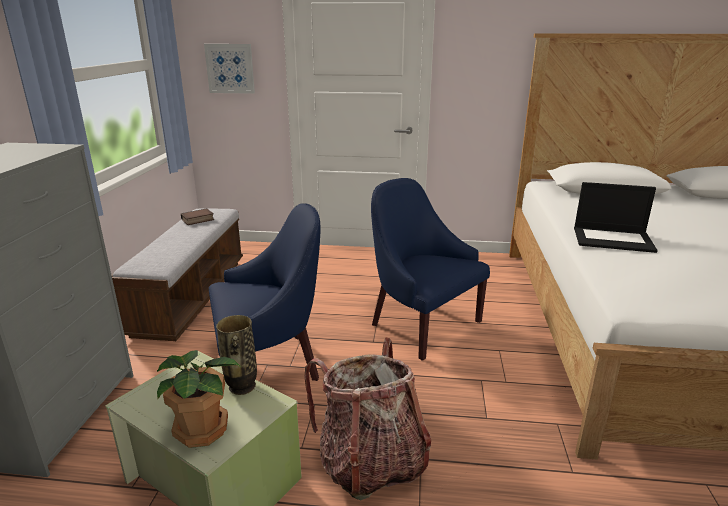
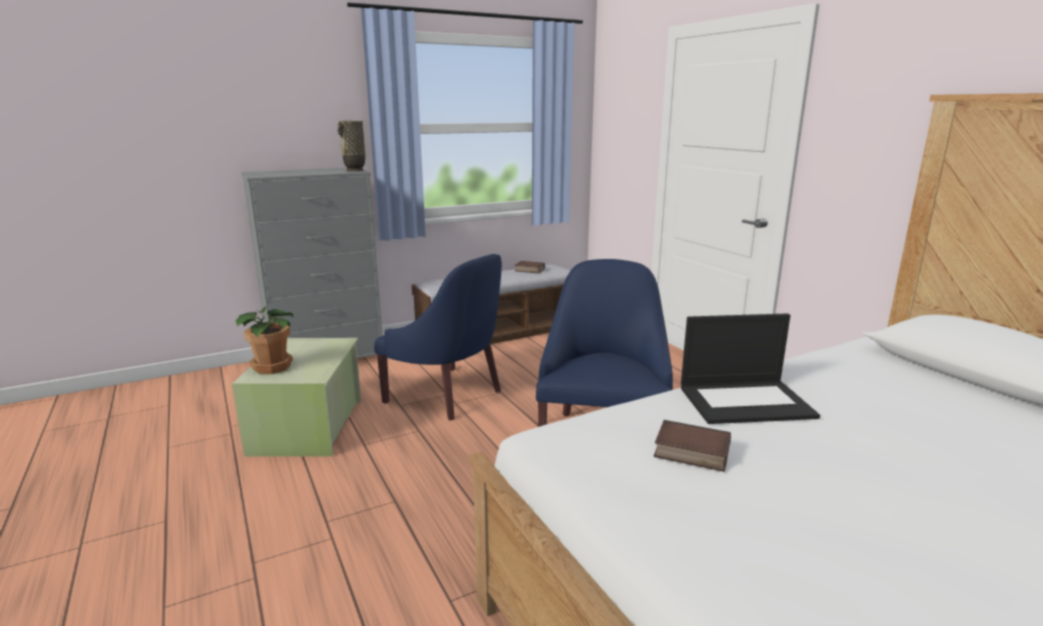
camera: 55 degrees right, 5 degrees down
picture [204,44,255,94] -> none
vase [216,315,257,395] -> vase moved to [338,121,365,172]
backpack [305,338,431,500] -> none
laptop [574,182,658,253] -> laptop turned 75 degrees counterclockwise [681,313,820,424]
none -> book [654,420,731,472]

